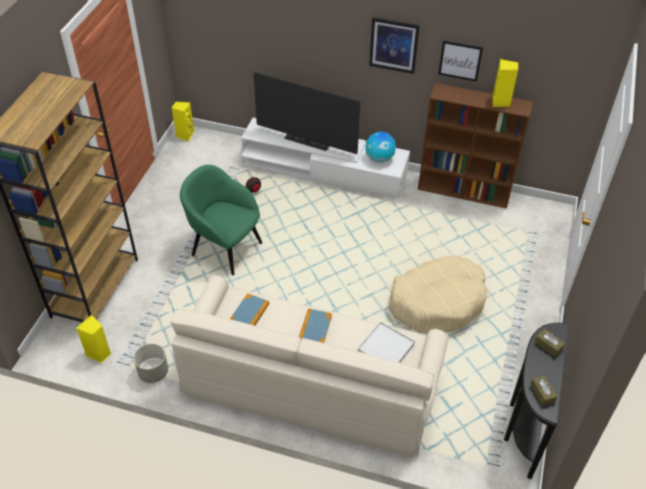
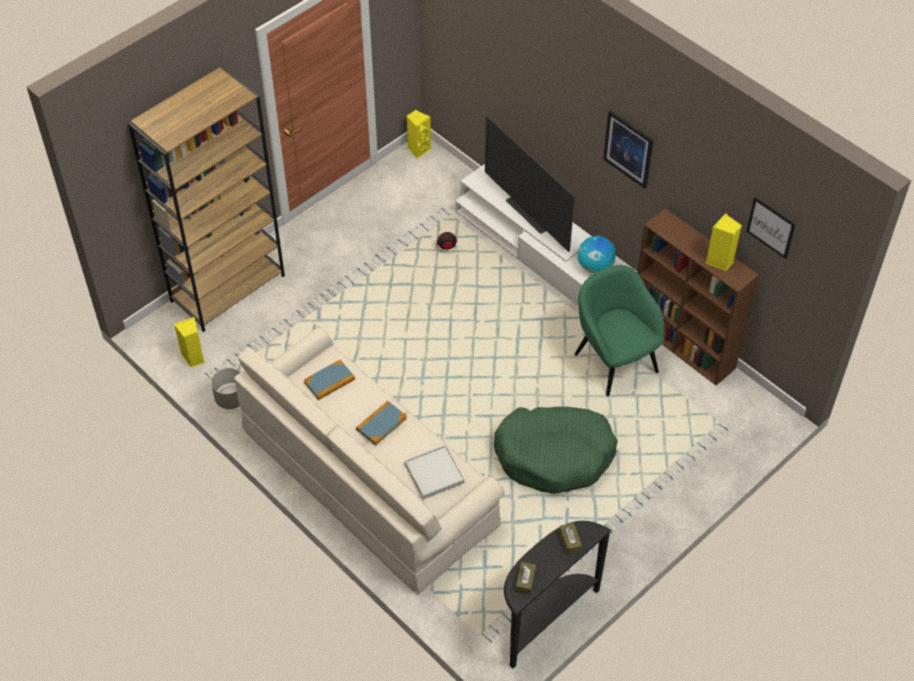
camera: 30 degrees right, 5 degrees up
green armchair [180,165,262,276] -> green armchair moved to [574,265,664,396]
beige dog bed [389,255,487,333] -> green dog bed [494,407,618,494]
picture [438,40,483,82] -> picture moved to [746,197,796,259]

